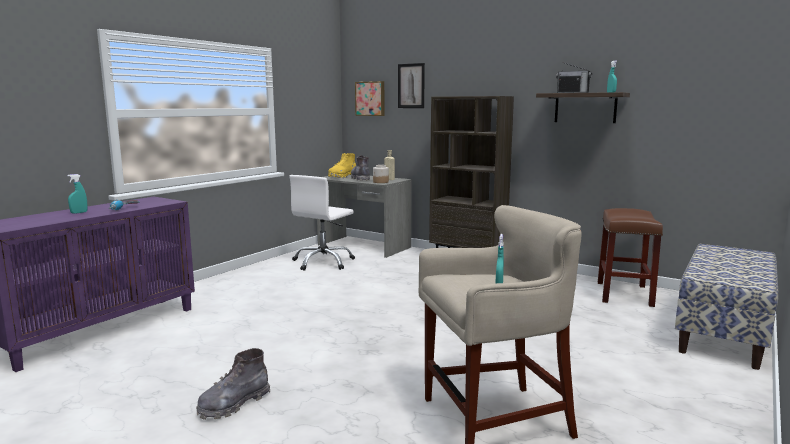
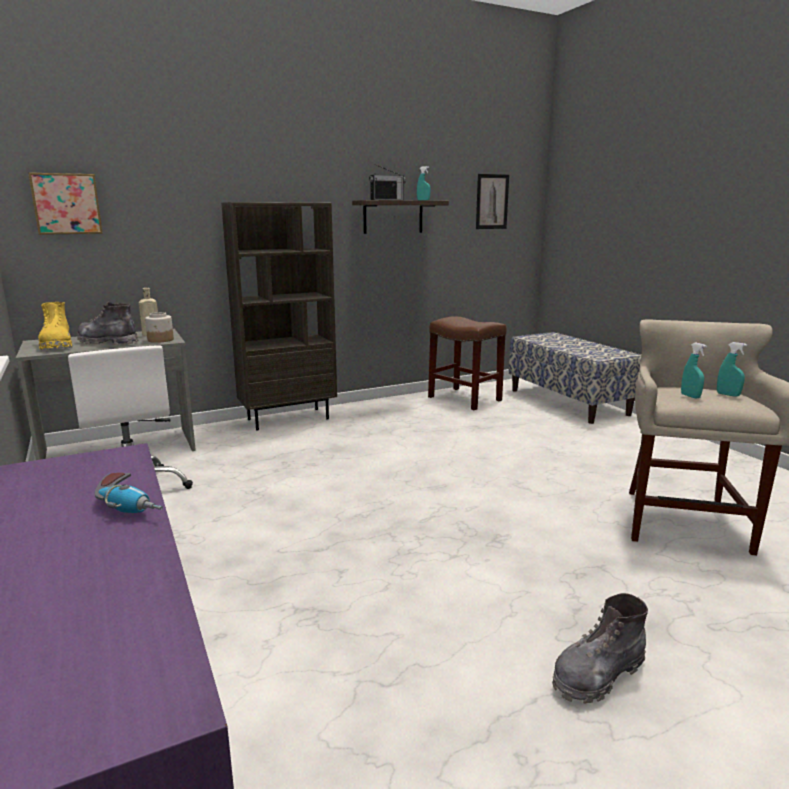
camera: 60 degrees left, 5 degrees up
turquoise spray bottle [67,174,88,214] -> turquoise spray bottle moved to [681,343,707,398]
grey boot [196,348,270,420] -> grey boot turned 75 degrees clockwise [552,593,648,703]
picture [398,63,425,108] -> picture moved to [476,174,509,229]

